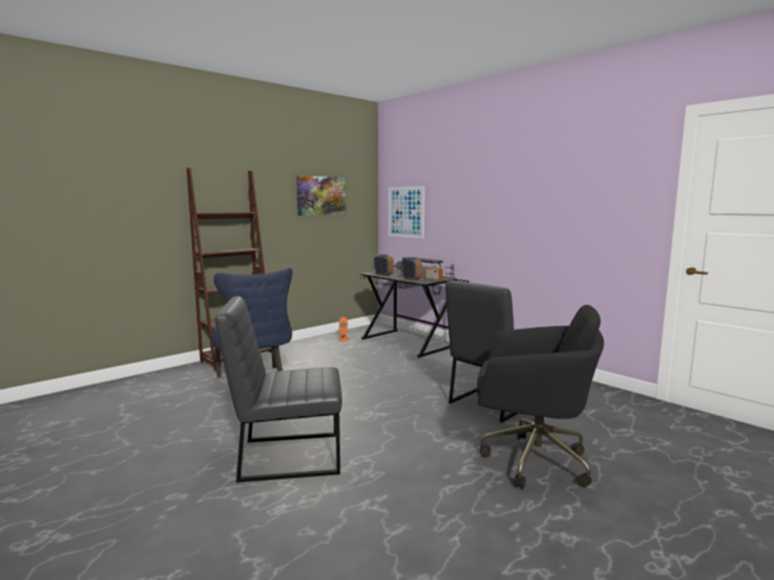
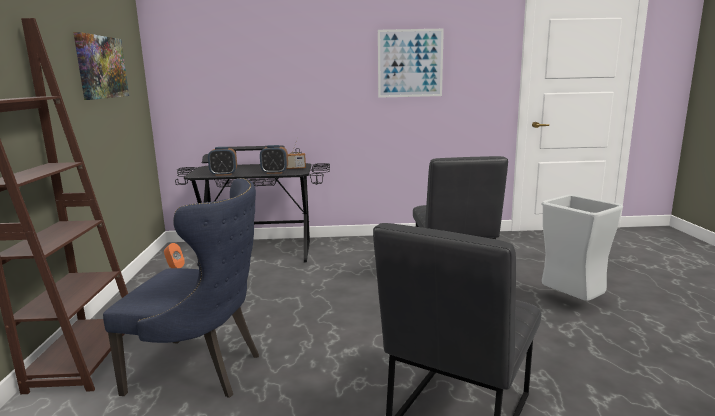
camera: 50 degrees left, 5 degrees up
picture [389,186,425,238] -> picture moved to [378,29,444,98]
black office chair [477,305,604,489] -> grey trash can [542,195,623,301]

